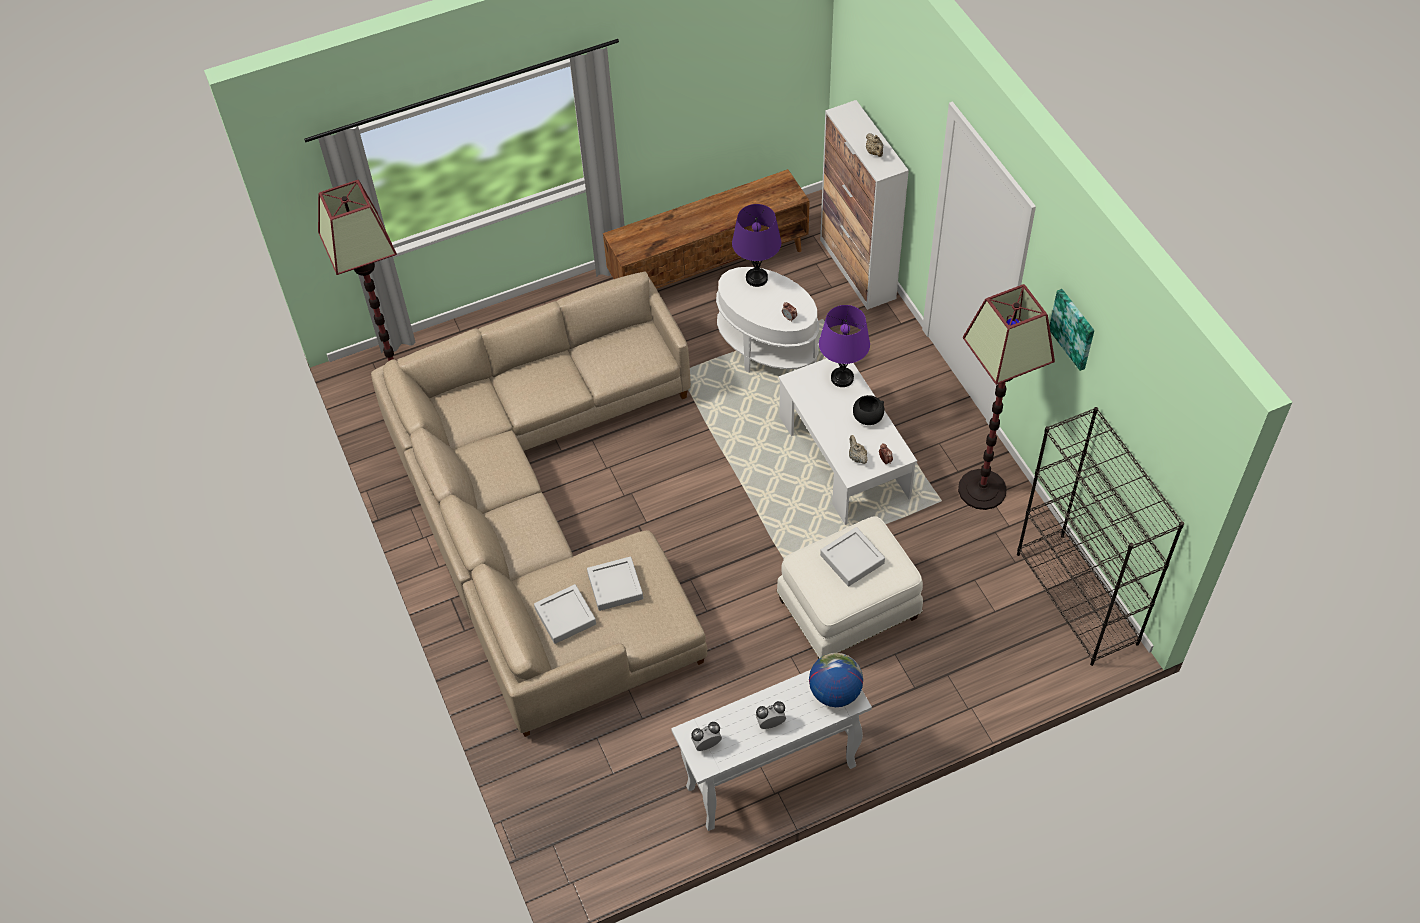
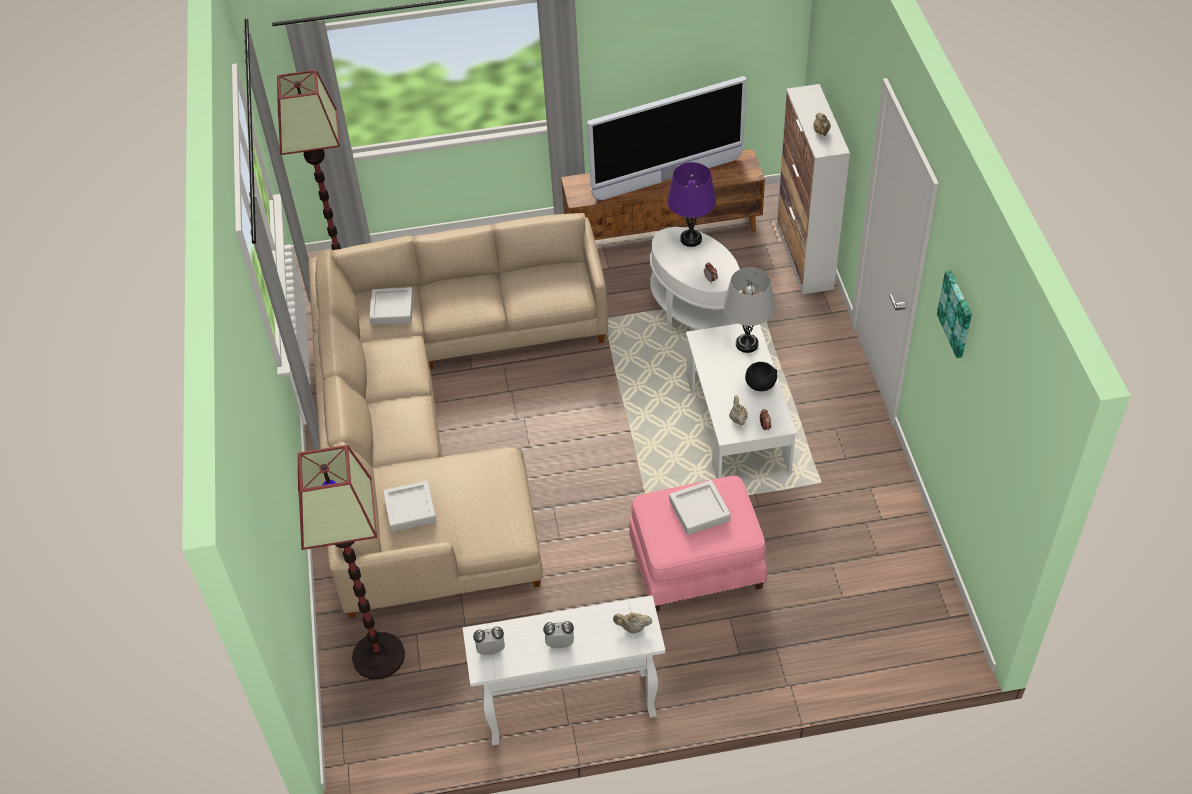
camera: 15 degrees right, 5 degrees down
grey tray [587,557,643,611] -> grey tray moved to [369,287,413,325]
white ottoman [777,516,923,659] -> pink ottoman [629,476,767,612]
globe [809,653,863,707] -> beige teapot [613,613,652,634]
purple table lamp [819,305,870,387] -> grey table lamp [724,267,775,353]
floor lamp [958,284,1055,510] -> floor lamp moved to [298,445,405,679]
black bookcase [1017,407,1184,666] -> none
none -> television [587,76,746,200]

